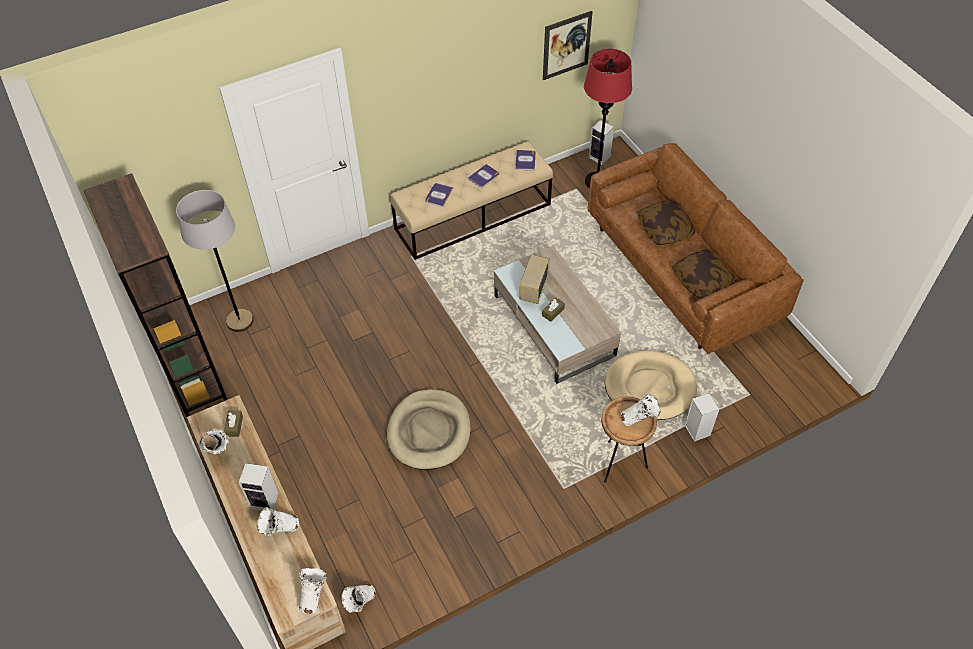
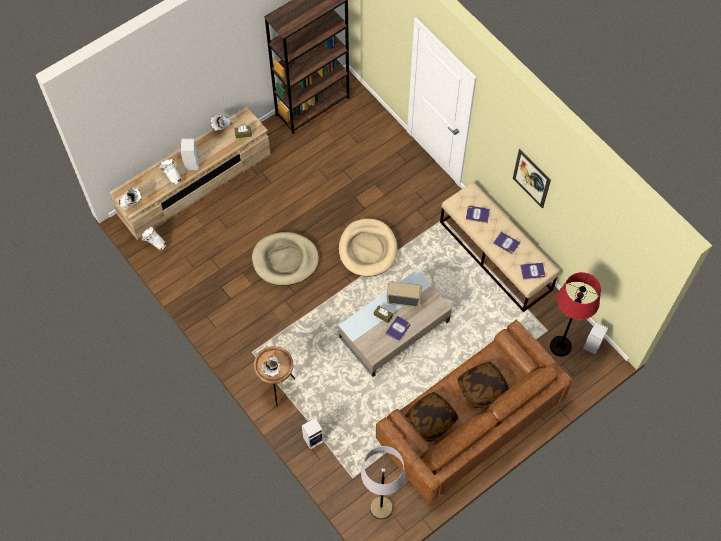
camera: 80 degrees right, 10 degrees up
grey floor lamp [176,190,253,332] -> grey floor lamp moved to [361,446,406,519]
picture [543,11,593,80] -> picture moved to [513,149,551,209]
beige dog bed [605,350,697,420] -> beige dog bed moved to [339,219,398,277]
none -> book [385,315,411,341]

